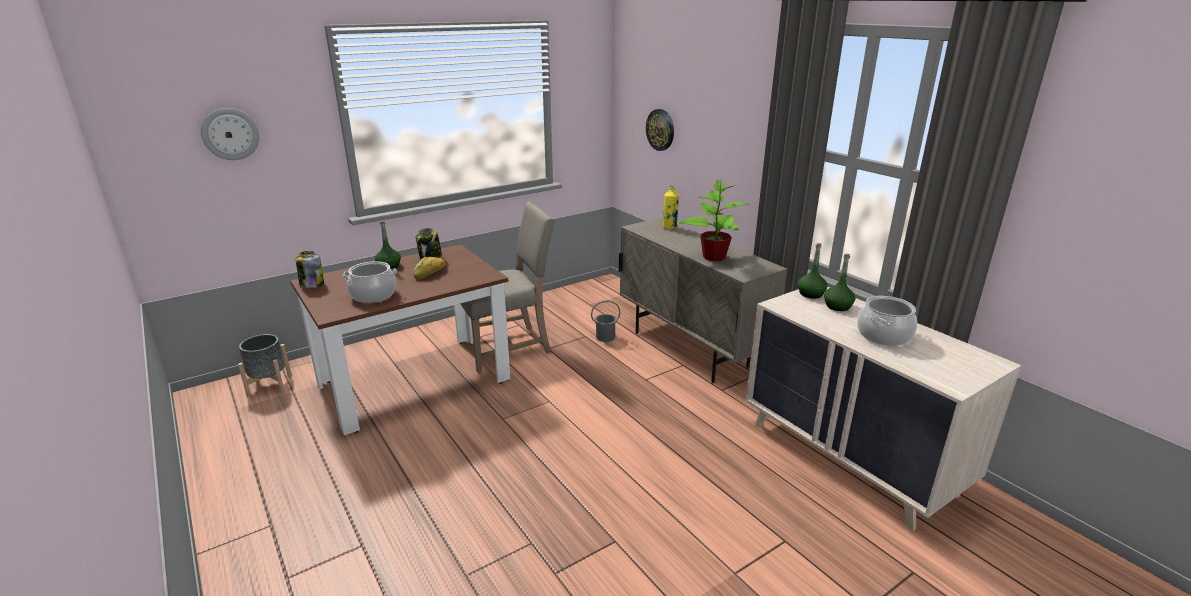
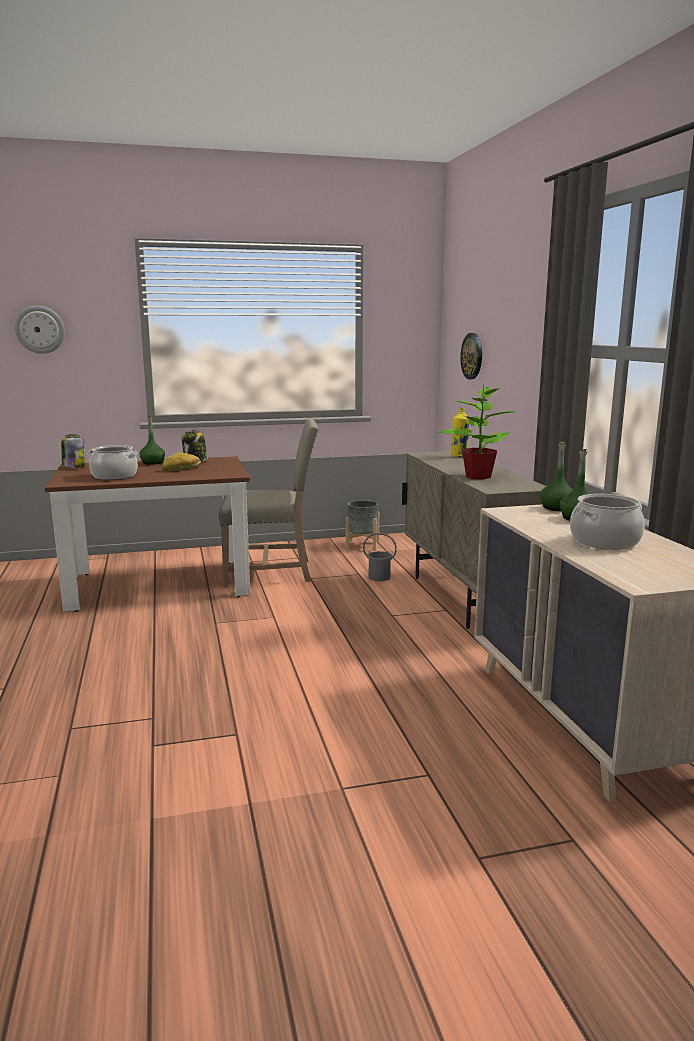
camera: 20 degrees right, 10 degrees down
grey planter [238,334,292,397] -> grey planter moved to [346,500,379,551]

